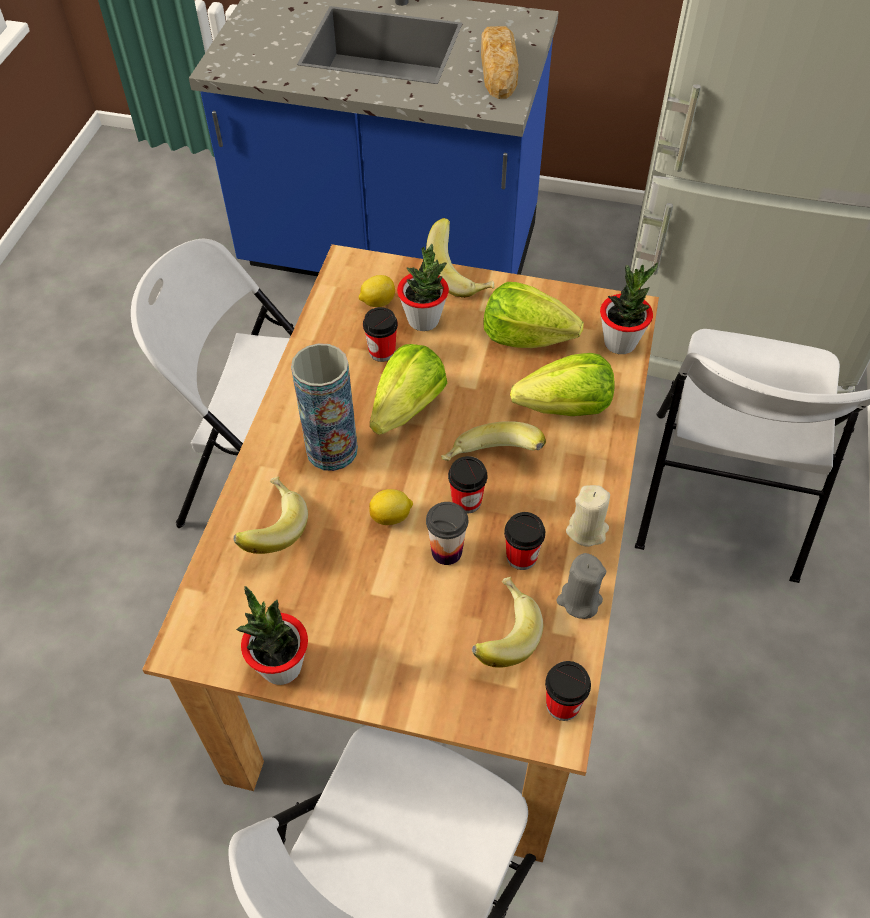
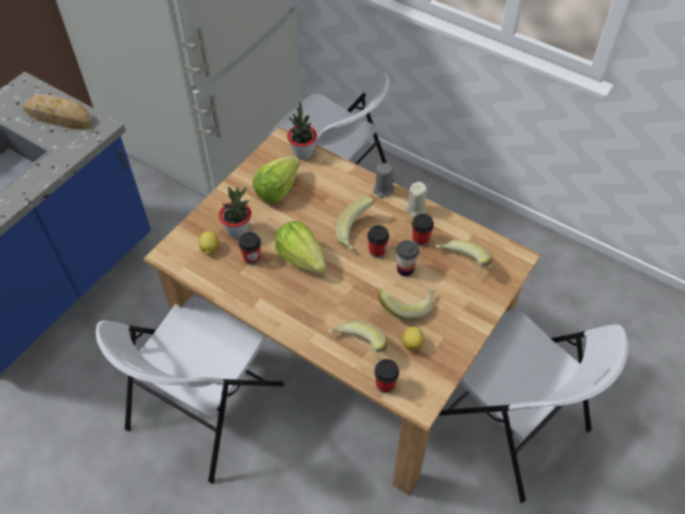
camera: 70 degrees left, 0 degrees up
potted plant [236,586,308,685] -> none
vase [291,343,358,471] -> none
lemon [369,489,413,525] -> lemon moved to [402,327,424,351]
banana [426,218,494,298] -> banana moved to [378,288,435,321]
lettuce [510,353,615,416] -> none
cup [545,661,591,721] -> cup moved to [374,359,399,393]
grey candle [557,553,606,619] -> grey candle moved to [373,163,395,198]

